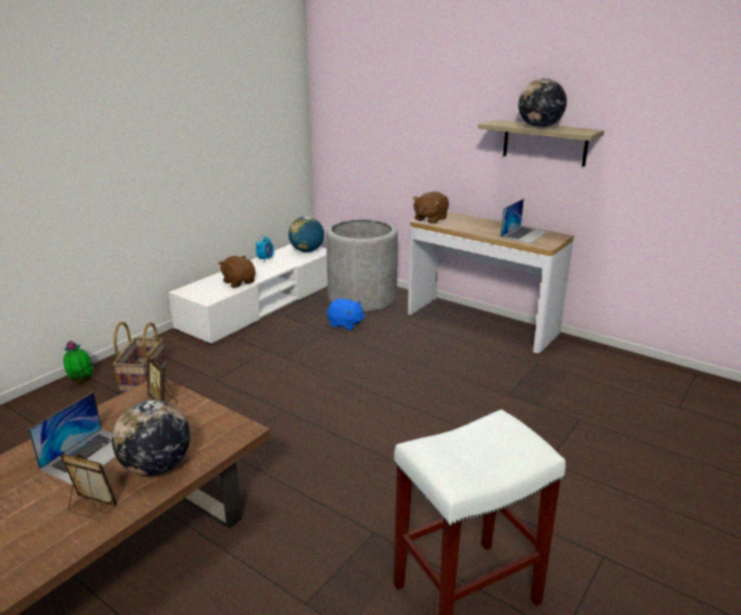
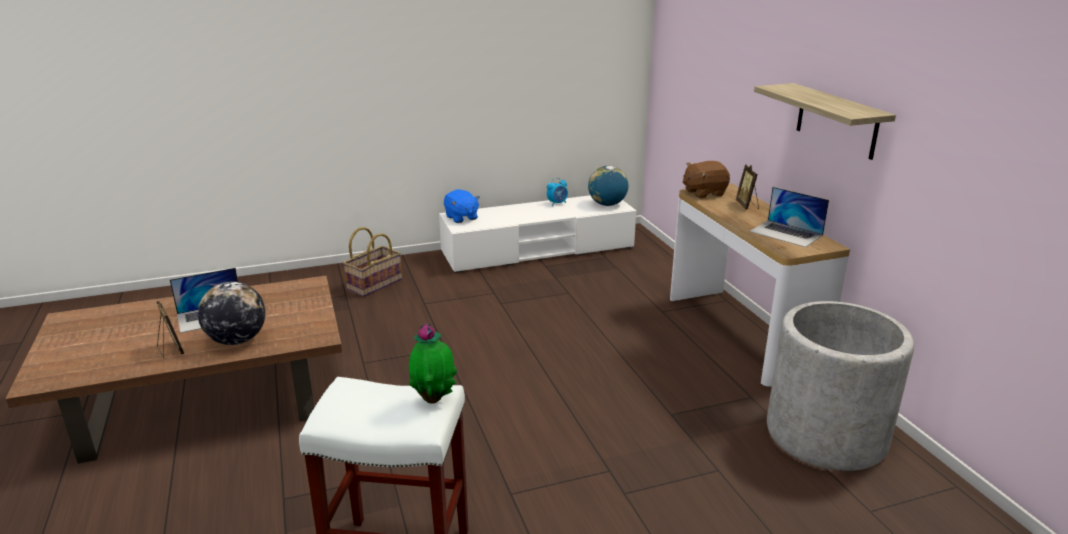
camera: 35 degrees right, 0 degrees up
potted plant [63,340,94,384] -> potted plant moved to [409,324,457,404]
picture frame [147,354,177,403] -> picture frame moved to [736,164,759,210]
brown plush toy [218,256,256,288] -> none
grey planter [326,219,398,312] -> grey planter moved to [767,301,914,471]
blue plush toy [327,298,365,330] -> blue plush toy moved to [444,190,480,223]
laptop [501,199,549,244] -> laptop turned 60 degrees clockwise [750,187,829,247]
globe [518,78,567,128] -> none

